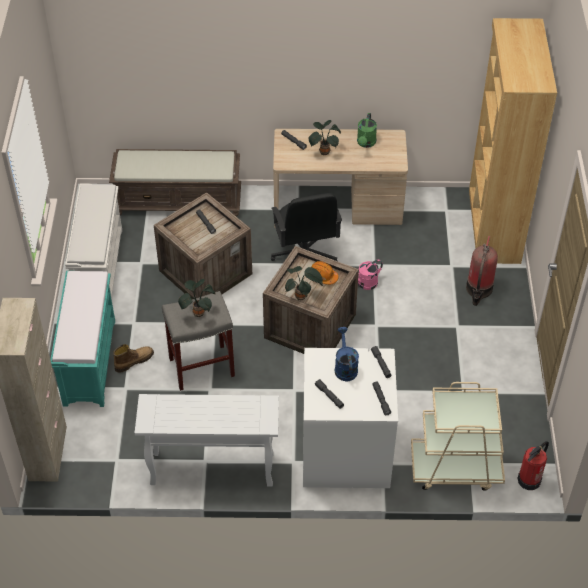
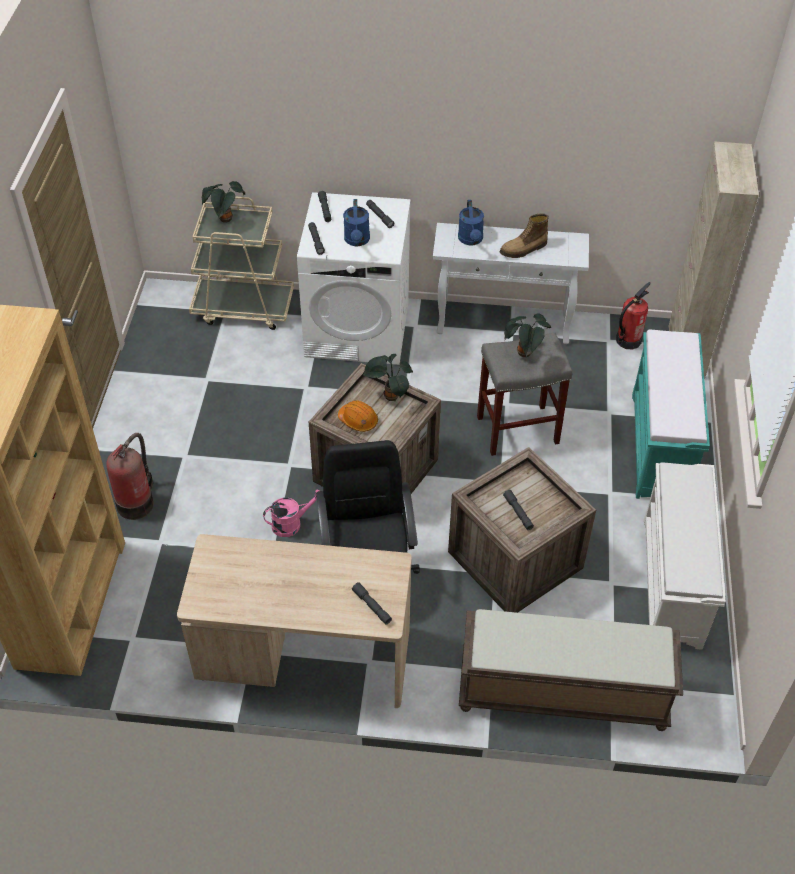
camera: 175 degrees left, 0 degrees up
boot [113,344,154,373] -> boot moved to [500,213,549,258]
potted plant [309,120,341,155] -> potted plant moved to [202,181,246,223]
green watering can [357,113,377,148] -> none
fire extinguisher [518,441,549,490] -> fire extinguisher moved to [616,282,651,349]
none -> blue watering can [458,200,484,246]

